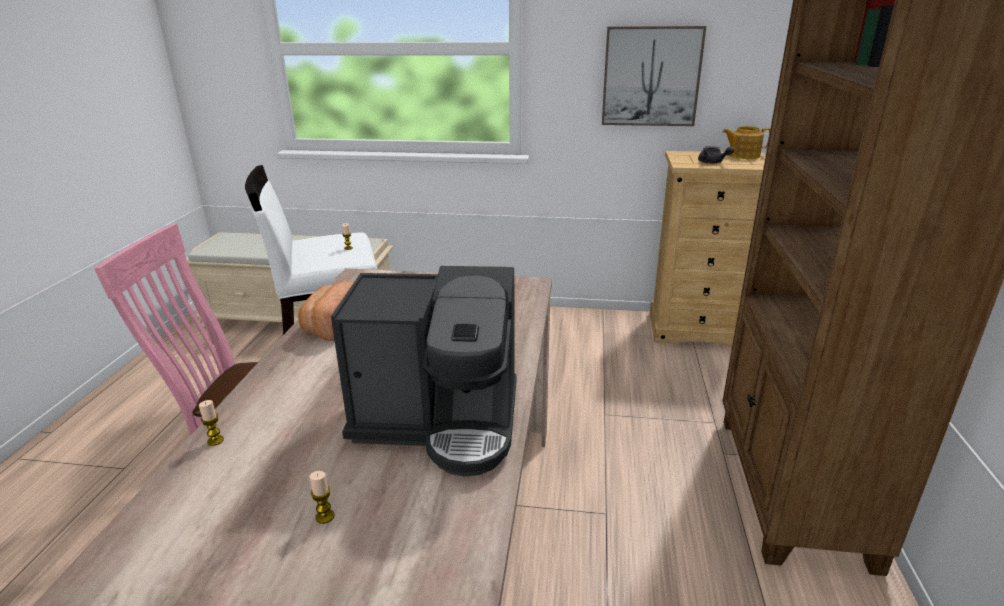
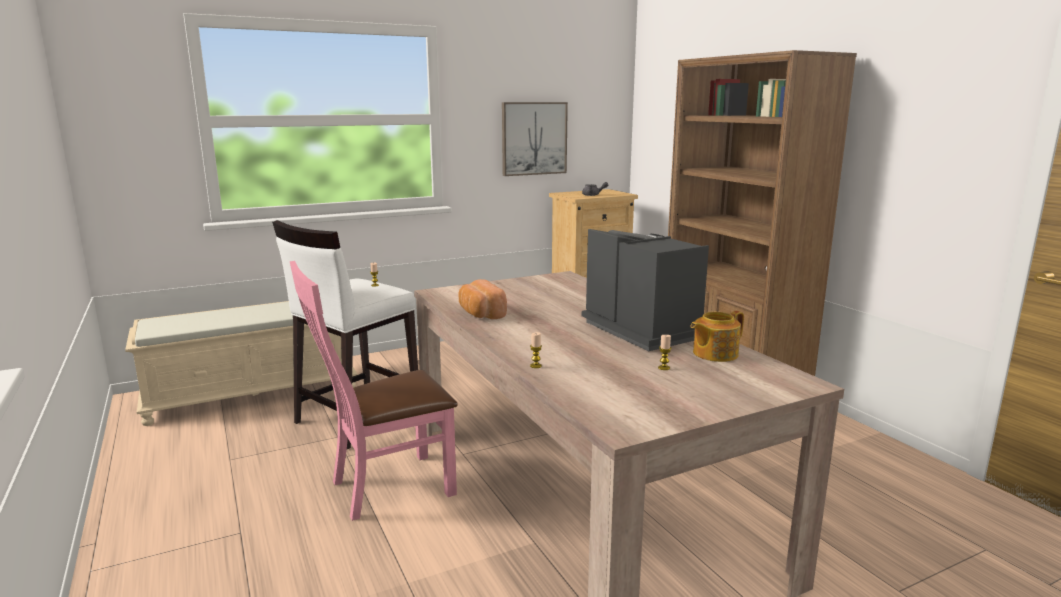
camera: 35 degrees left, 10 degrees down
coffee machine [331,266,516,477] -> coffee machine turned 90 degrees counterclockwise [582,229,709,351]
teapot [723,126,770,159] -> teapot moved to [691,311,744,362]

